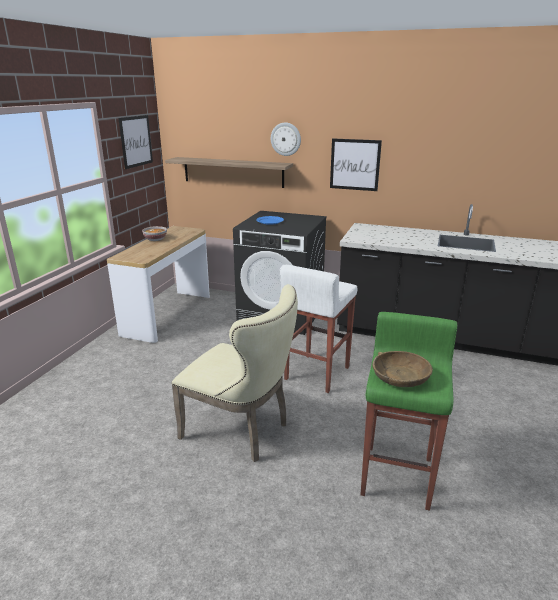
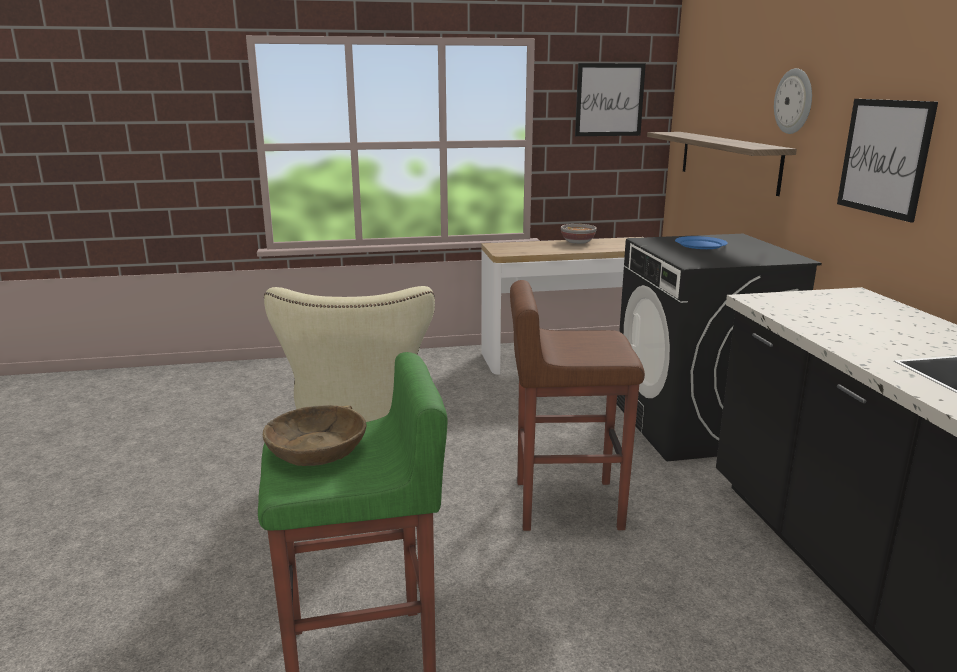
camera: 60 degrees right, 5 degrees down
white stool [280,265,358,393] -> brown stool [510,280,645,531]

